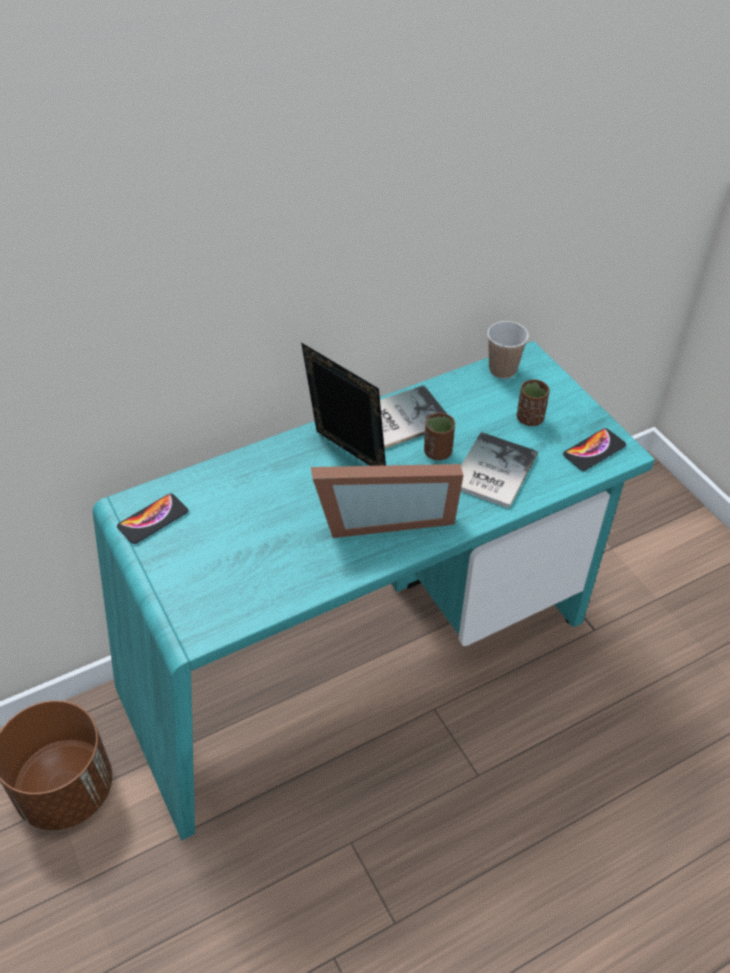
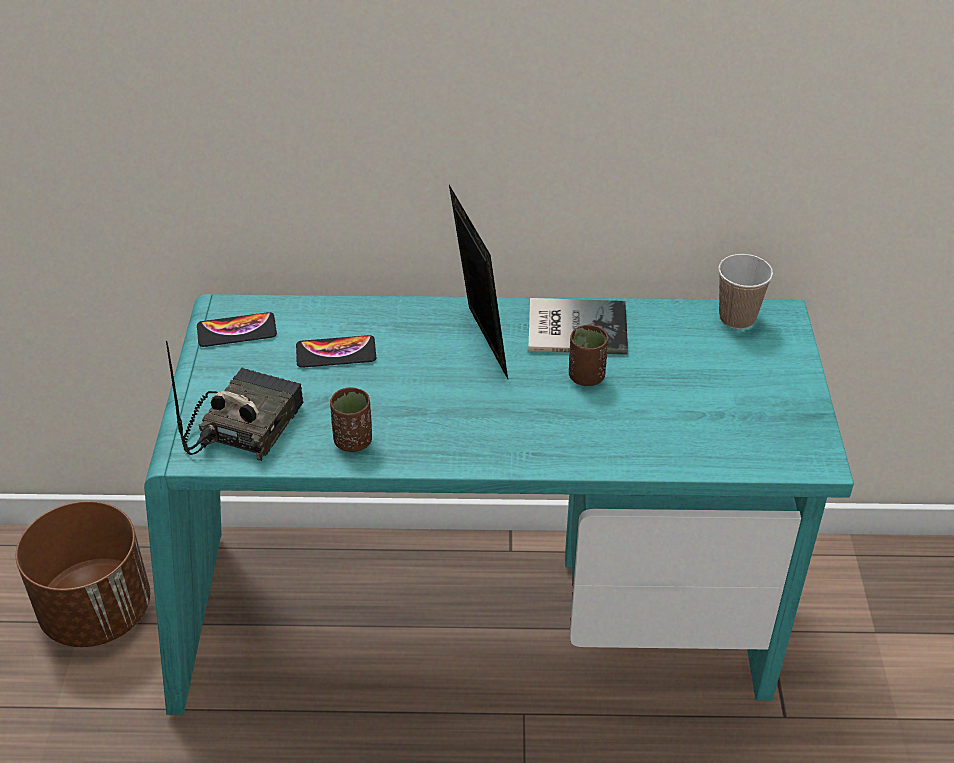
camera: 30 degrees right, 5 degrees down
picture frame [311,464,464,538] -> none
book [461,432,538,508] -> none
brown cup [517,379,550,426] -> brown cup moved to [330,387,372,452]
phone [563,428,626,471] -> phone moved to [296,335,376,368]
none -> radio [166,341,304,461]

